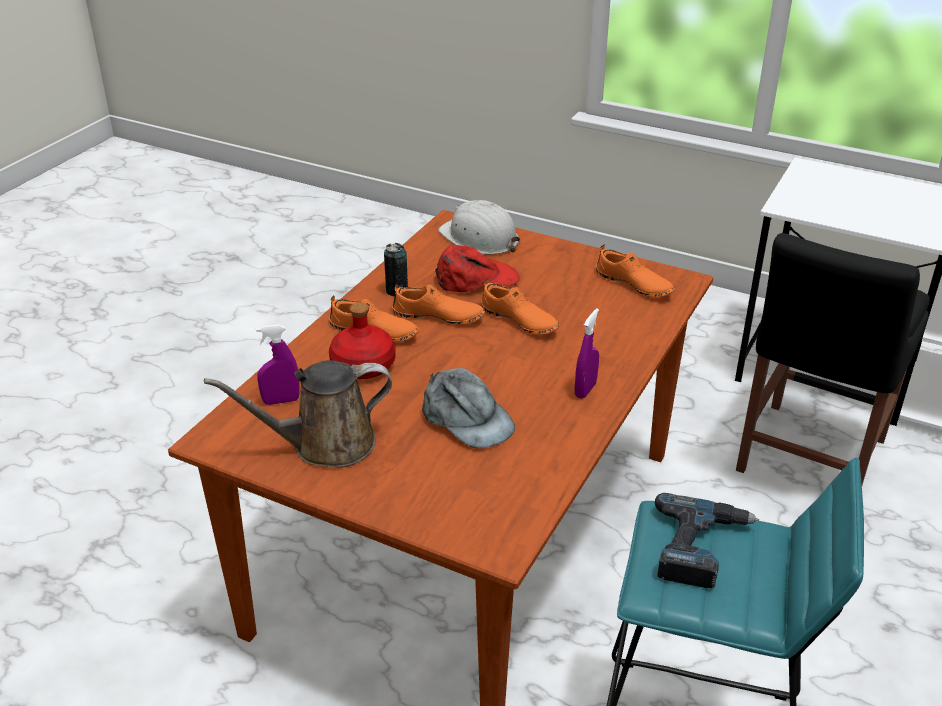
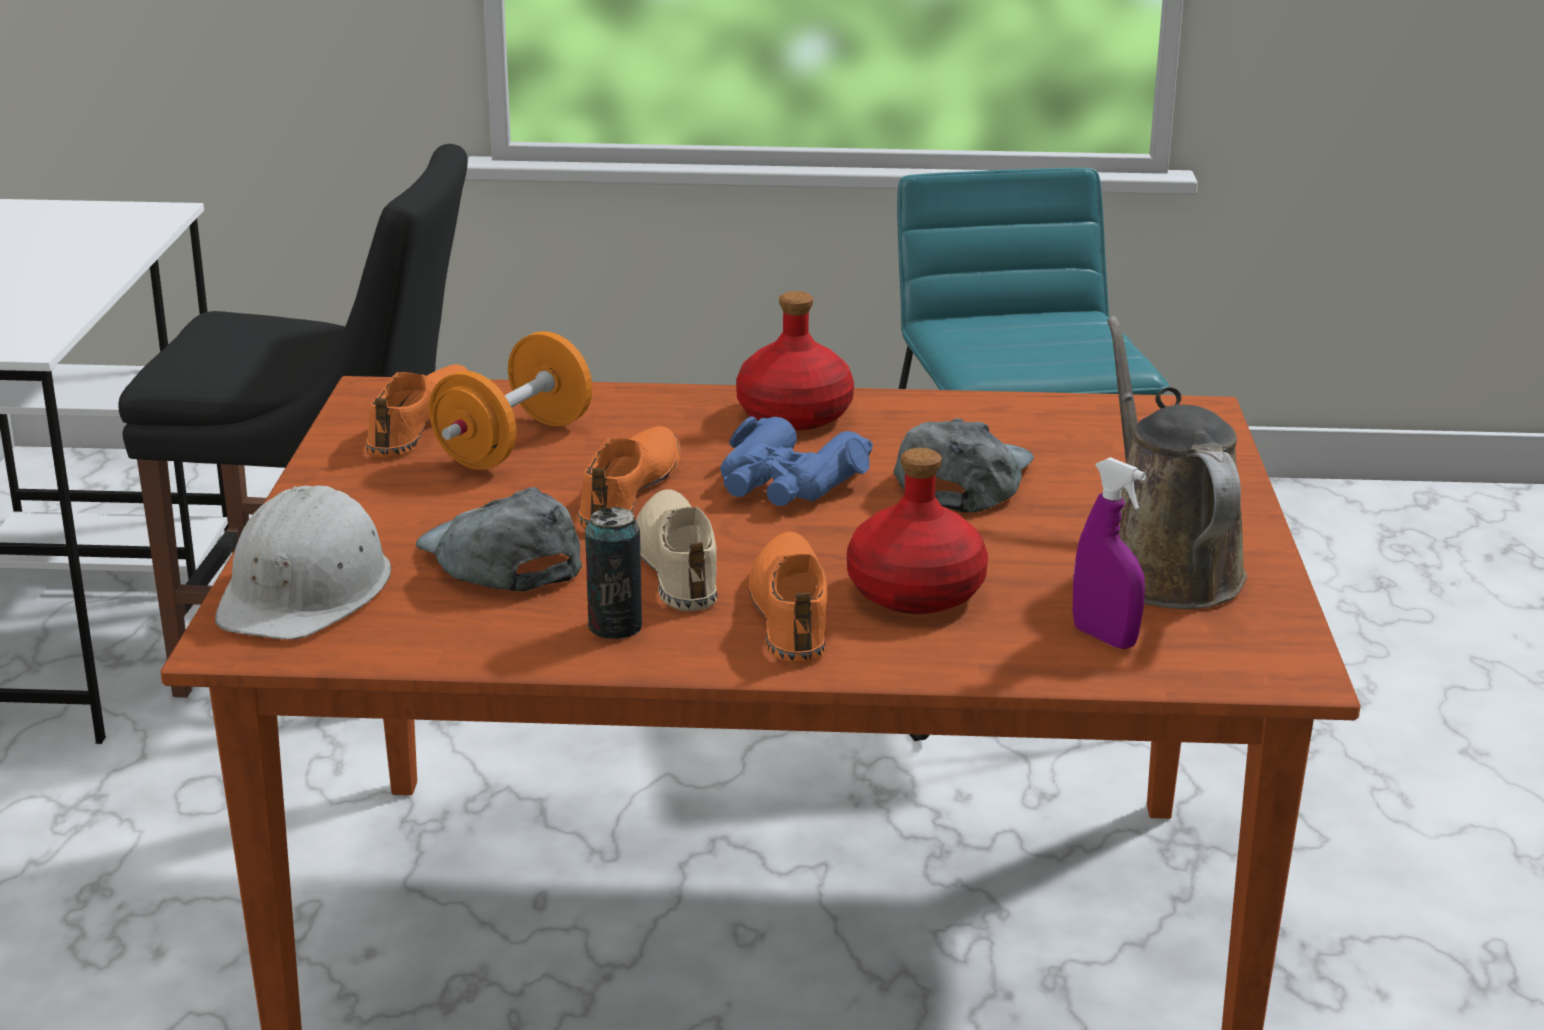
camera: 115 degrees left, 10 degrees down
brown watering can [204,360,392,468] -> brown watering can turned 150 degrees counterclockwise [1107,316,1247,609]
orange shoe [392,284,485,325] -> beige shoe [636,489,717,611]
red cap [435,245,520,292] -> grey cap [416,487,582,591]
purple spray bottle [575,308,599,399] -> red bottle [736,291,854,430]
power drill [655,493,759,588] -> none
none -> orange dumbbell [429,331,593,470]
none -> blue binoculars [720,416,873,506]

